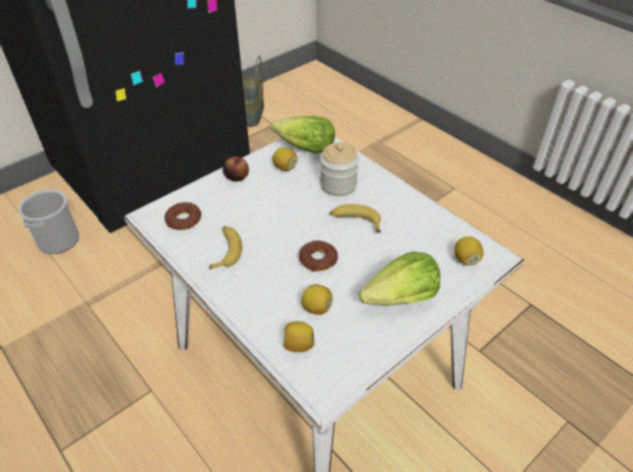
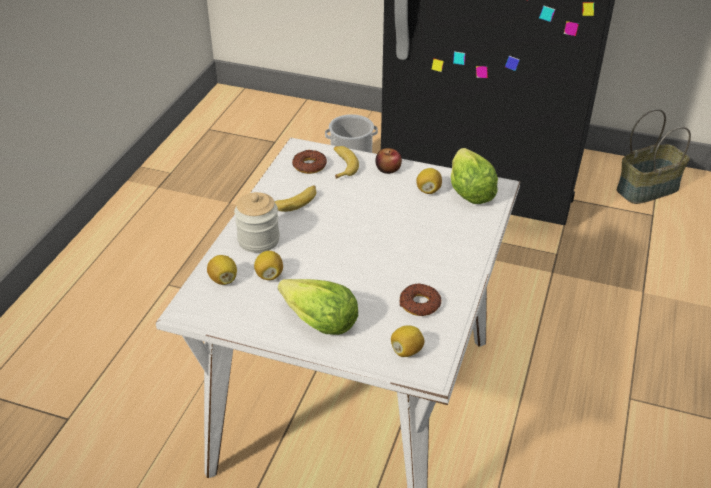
camera: 60 degrees right, 5 degrees down
donut [299,240,338,272] -> donut moved to [399,283,441,316]
jar [320,142,359,196] -> jar moved to [234,192,280,253]
banana [330,204,381,233] -> banana moved to [334,146,359,179]

